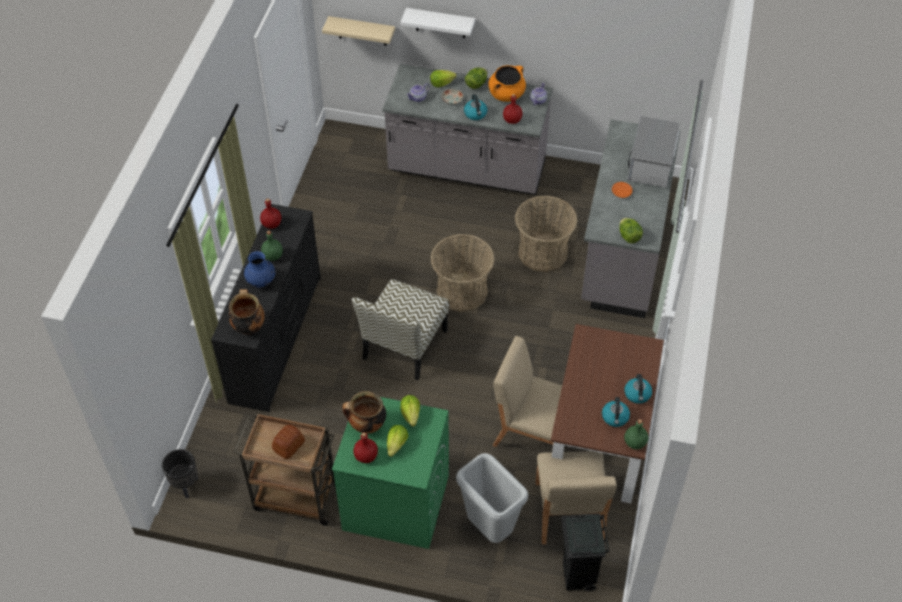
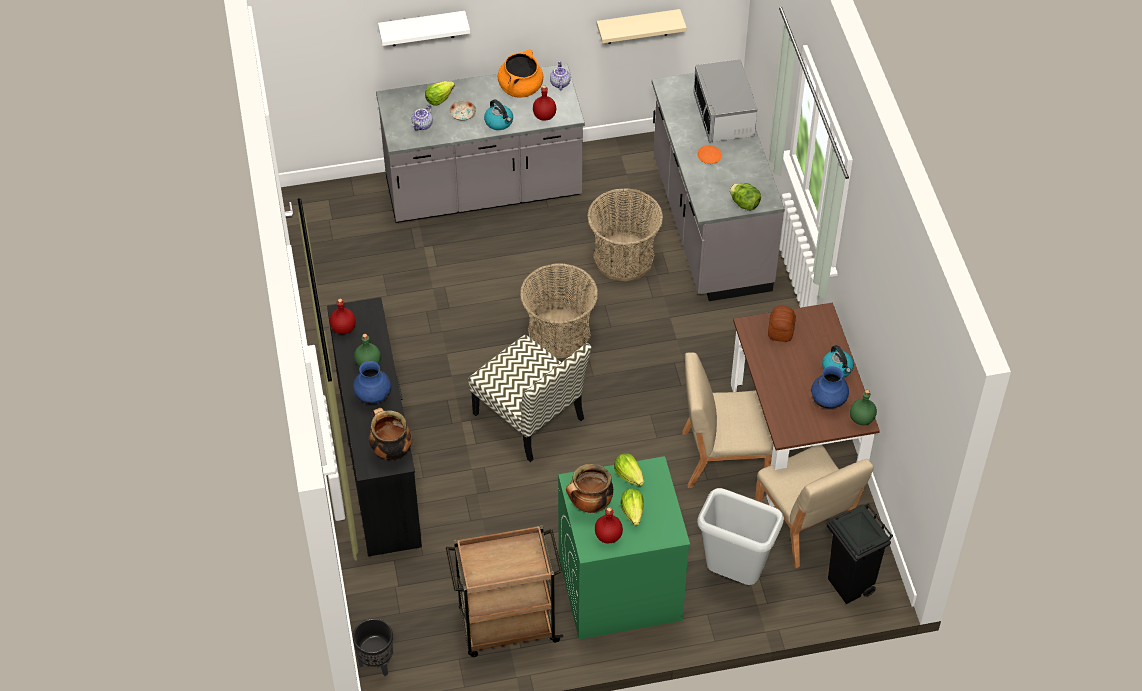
camera: 25 degrees left, 0 degrees up
bread [272,425,305,459] -> bread moved to [768,306,796,342]
beige shelf [322,16,395,46] -> beige shelf moved to [597,9,687,44]
chair [352,279,449,380] -> chair turned 45 degrees counterclockwise [468,335,591,462]
lettuce [465,67,487,89] -> none
kettle [602,397,630,427] -> blue vase [811,366,849,408]

